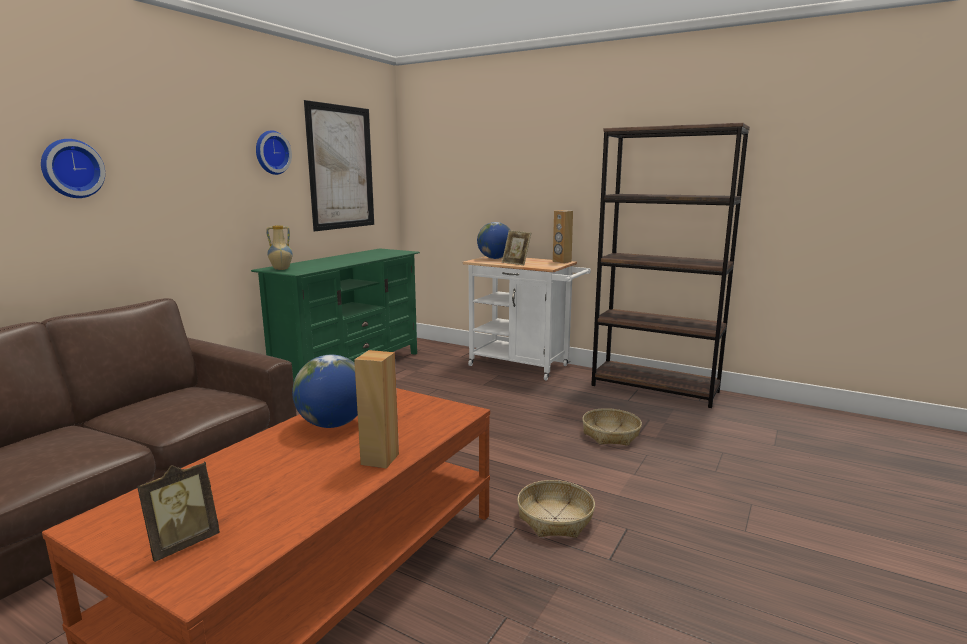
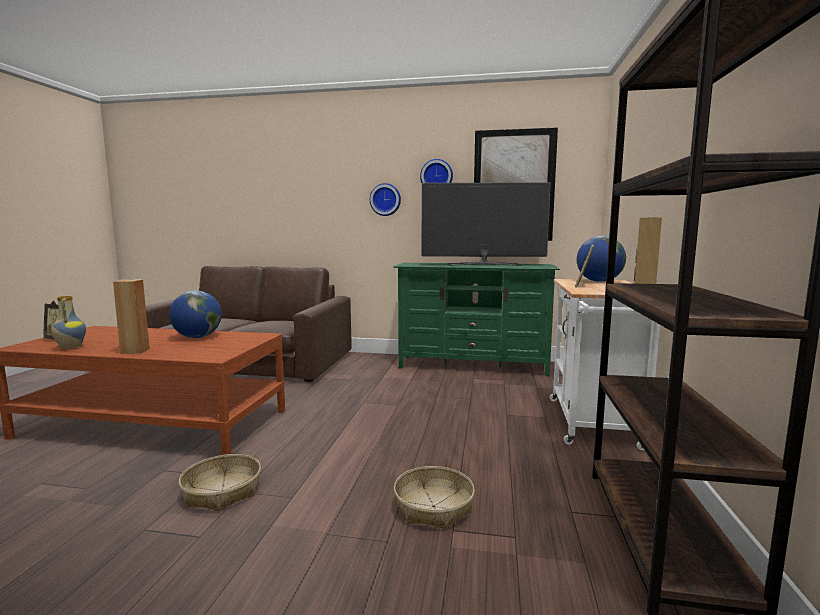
camera: 70 degrees right, 5 degrees down
wall clock [41,139,105,198] -> wall clock moved to [370,183,401,216]
vase [266,225,293,270] -> vase moved to [51,296,86,349]
none -> television [421,182,551,266]

